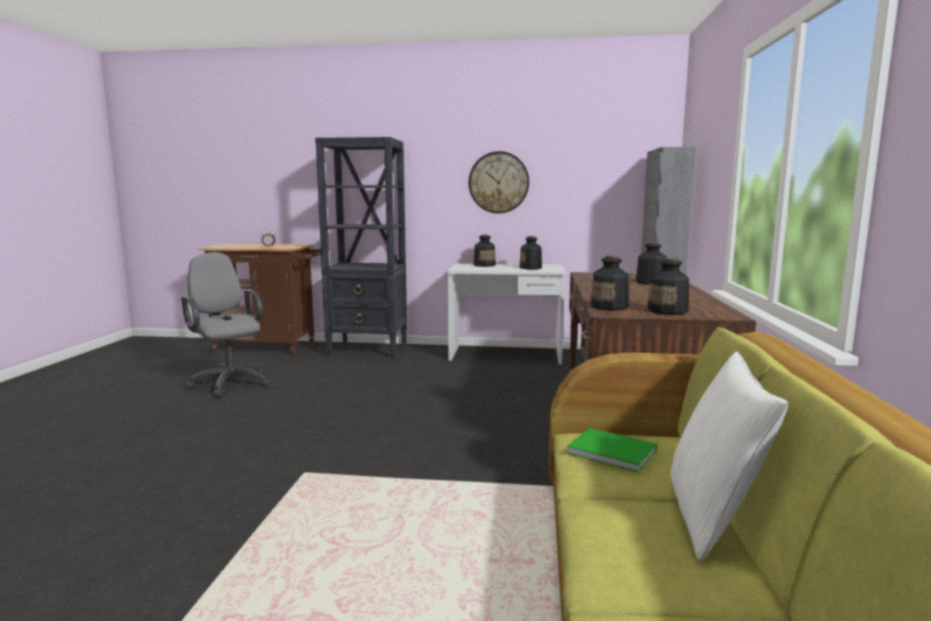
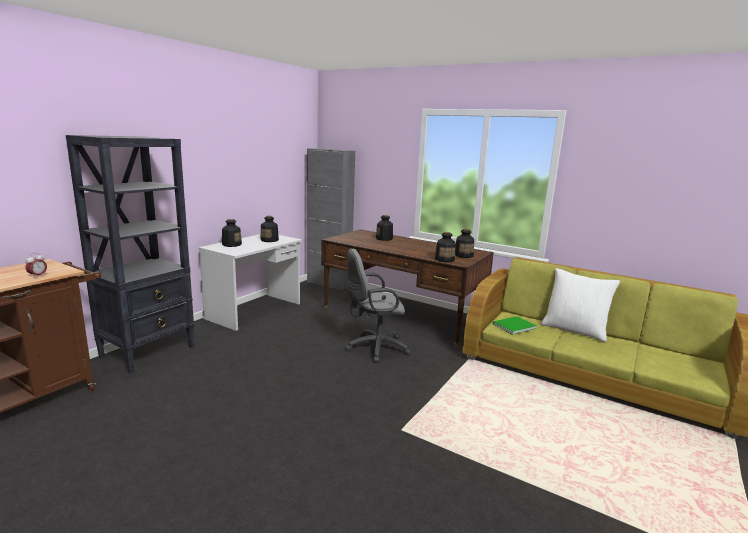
camera: 65 degrees left, 5 degrees up
grey office chair [181,252,271,397] -> grey office chair moved to [345,249,411,363]
wall clock [469,151,529,214] -> none

